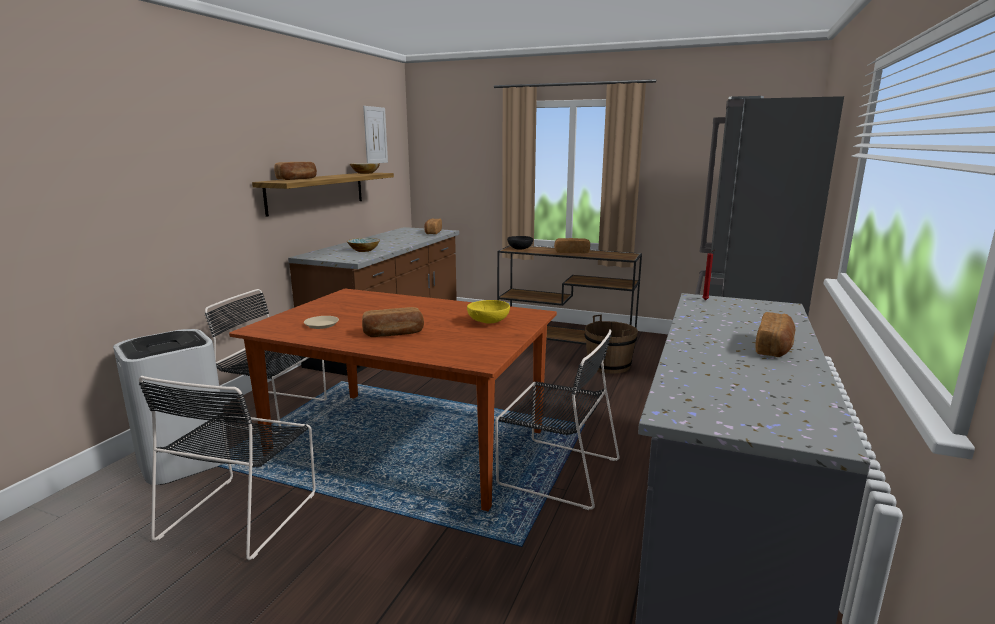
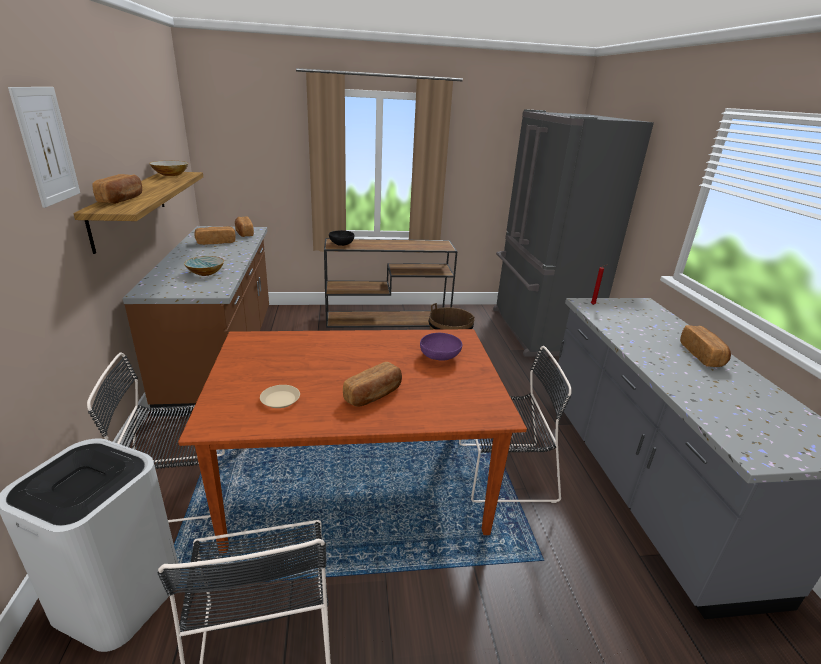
camera: 30 degrees left, 10 degrees up
picture [363,106,388,163] -> picture moved to [8,87,80,208]
yellow bowl [467,300,510,323] -> purple bowl [420,333,462,361]
bread [554,238,590,253] -> bread moved to [194,226,236,245]

